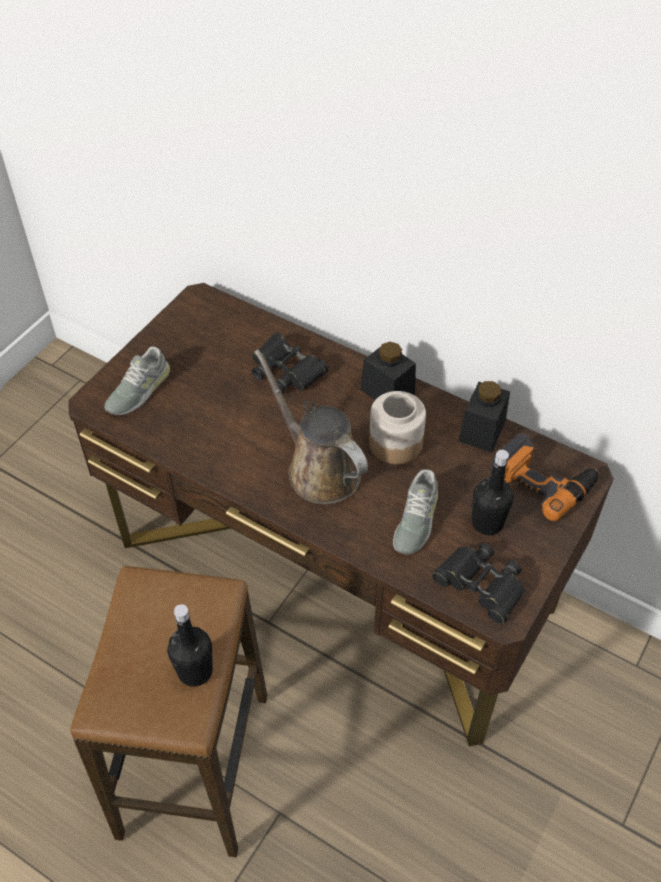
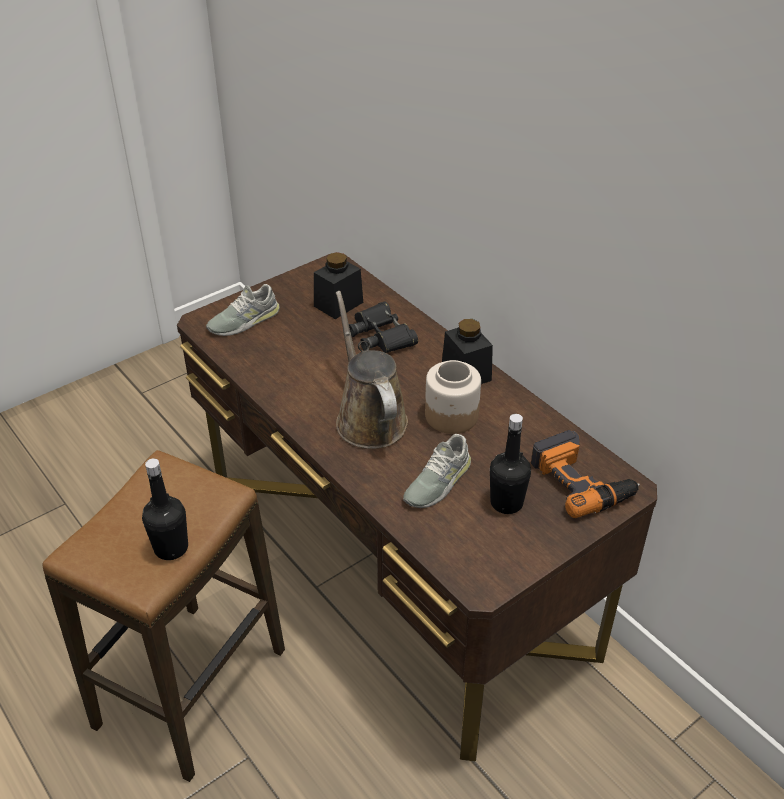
camera: 20 degrees right, 10 degrees down
black binoculars [432,543,525,624] -> none
black jar [458,381,510,452] -> black jar moved to [314,252,363,319]

